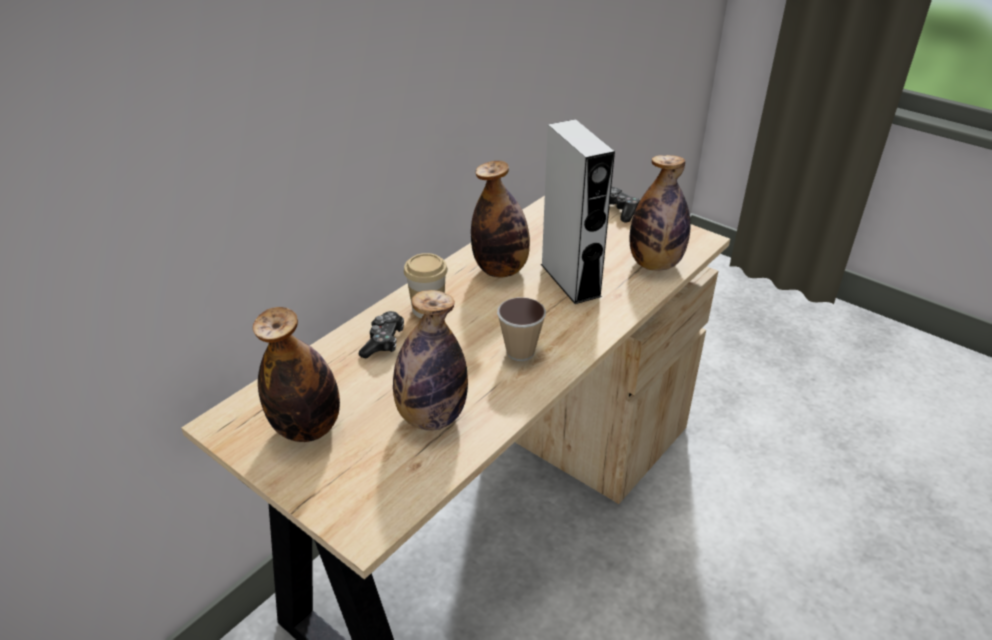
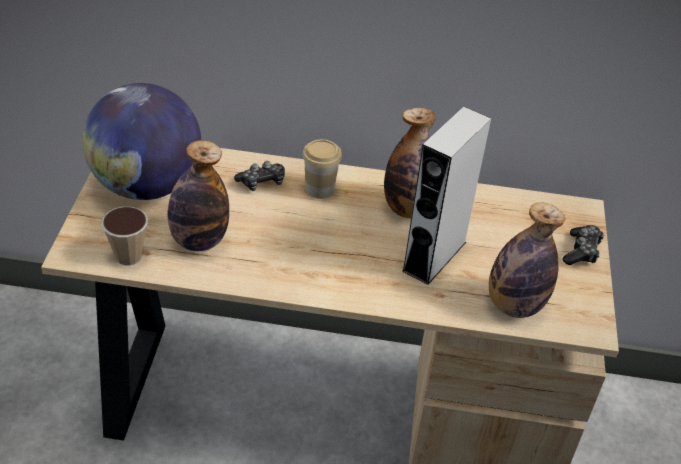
camera: 55 degrees right, 5 degrees up
bottle [253,307,340,442] -> globe [83,83,201,200]
cup [497,297,546,361] -> cup moved to [101,207,148,265]

